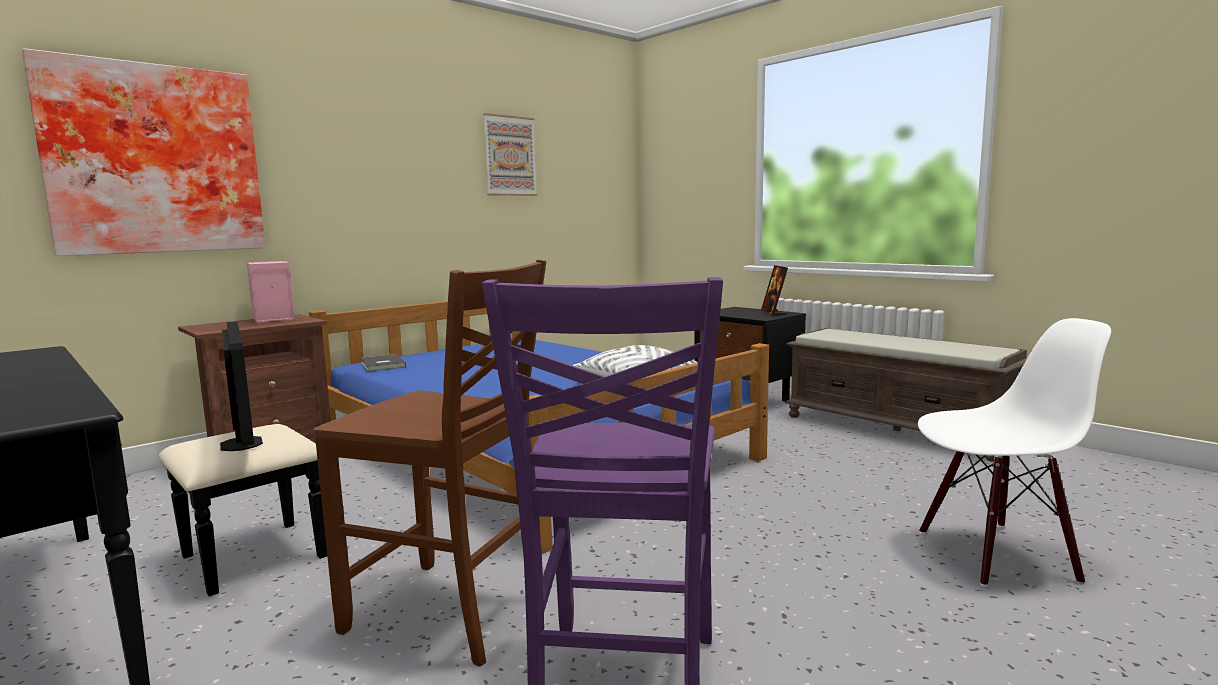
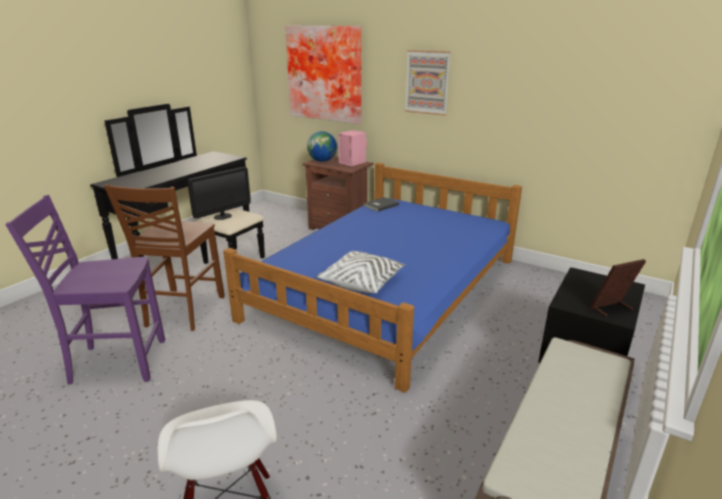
camera: 75 degrees right, 15 degrees up
picture [483,113,537,196] -> picture moved to [405,50,451,116]
none -> globe [307,131,337,162]

